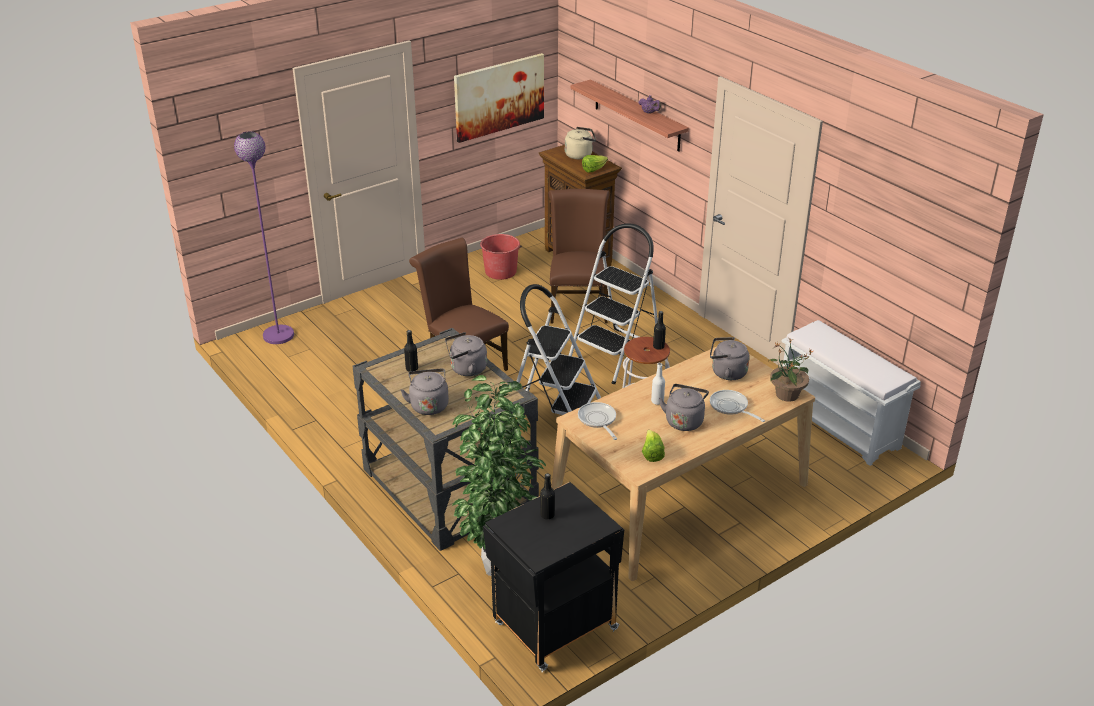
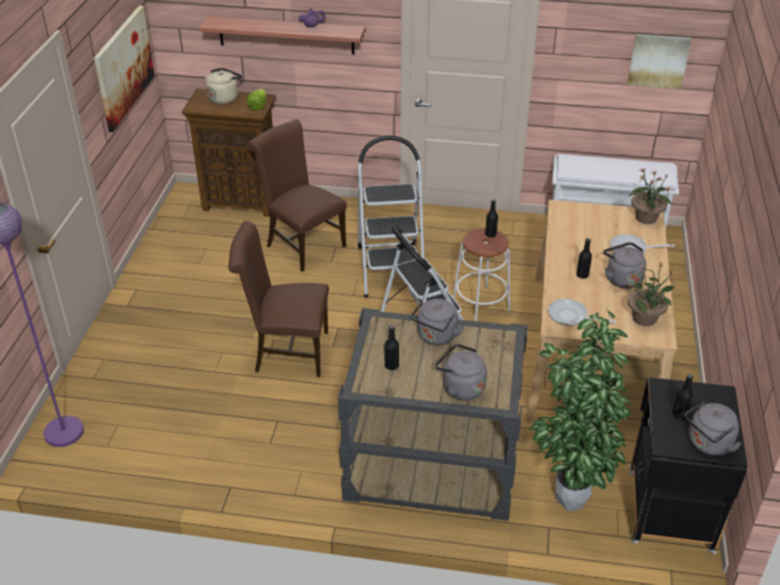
camera: 45 degrees left, 5 degrees up
red bucket [480,234,522,280] -> none
lettuce [642,430,665,462] -> potted plant [627,263,675,326]
white bottle [651,363,665,405] -> black bottle [576,238,592,279]
grey kettle [710,337,750,380] -> grey kettle moved to [685,402,742,455]
none -> picture [627,34,691,89]

